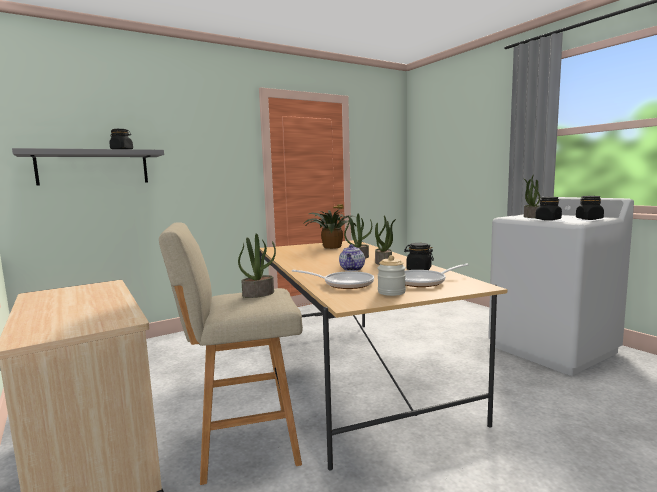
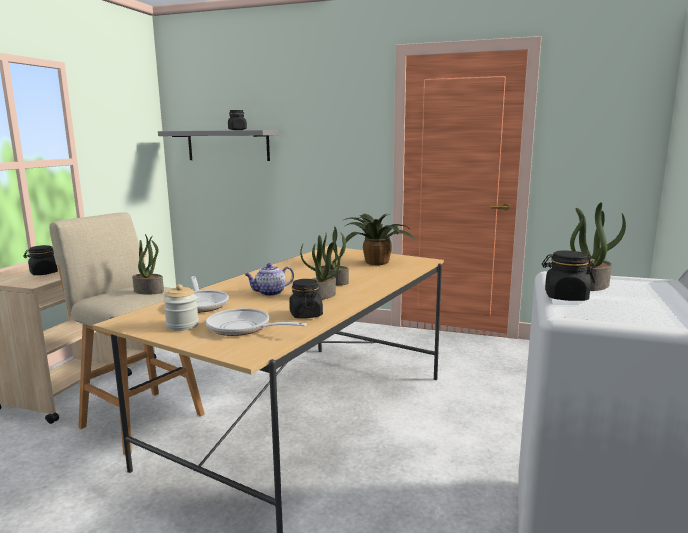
camera: 50 degrees right, 5 degrees up
black jar [576,196,604,220] -> black jar moved to [23,245,58,275]

